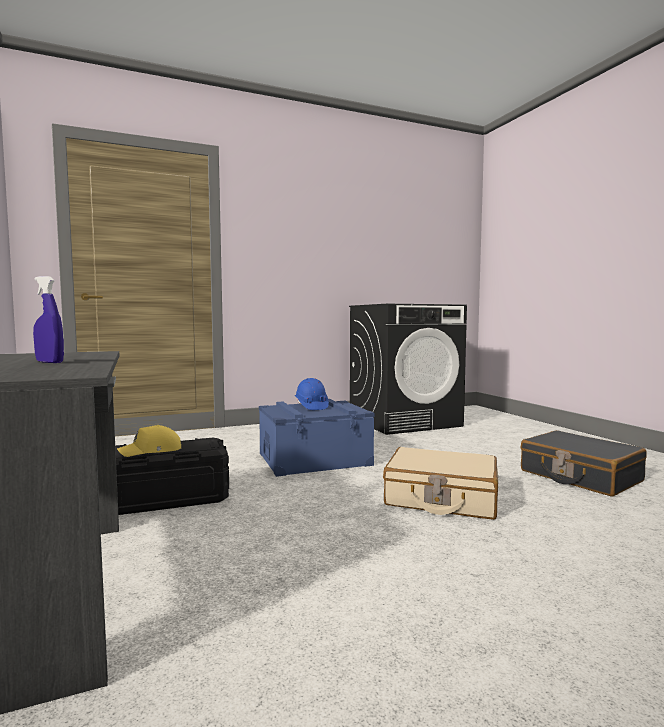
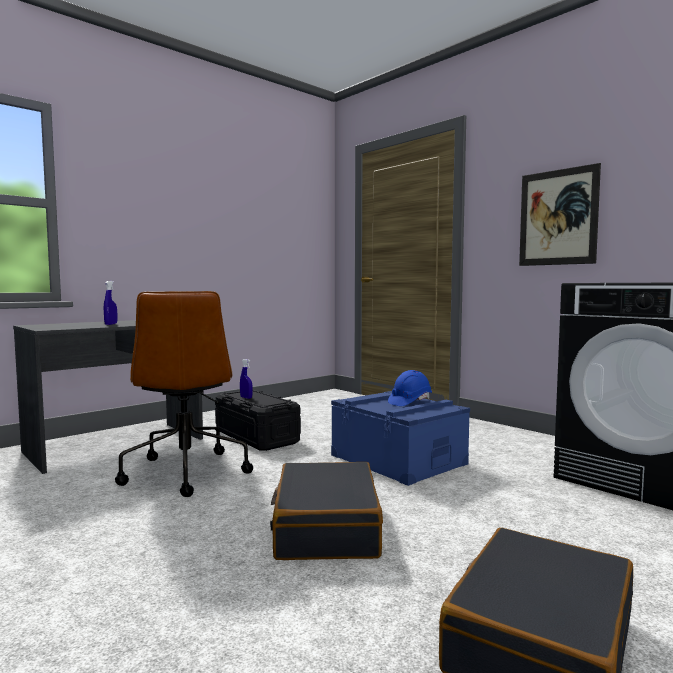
camera: 70 degrees right, 0 degrees up
yellow cap [117,425,181,457] -> blue spray bottle [240,359,252,399]
beige suitcase [383,447,498,520] -> black suitcase [270,462,383,560]
none -> brown office chair [115,291,253,497]
none -> picture [519,163,601,266]

